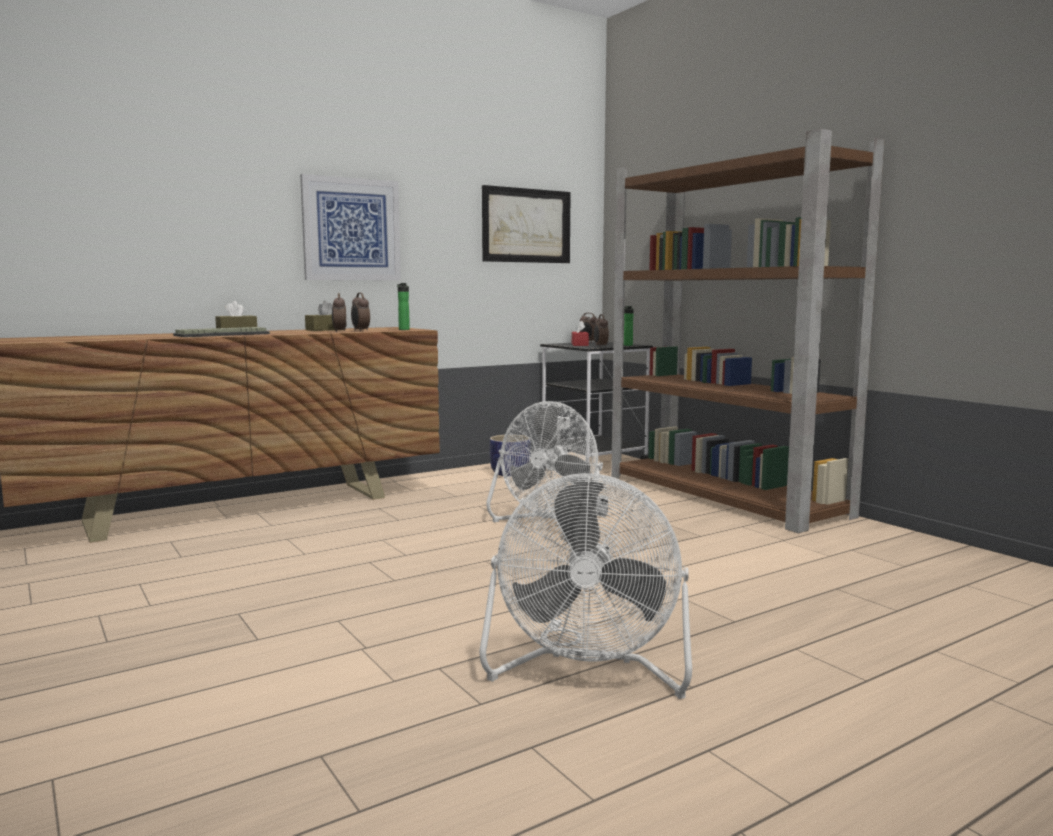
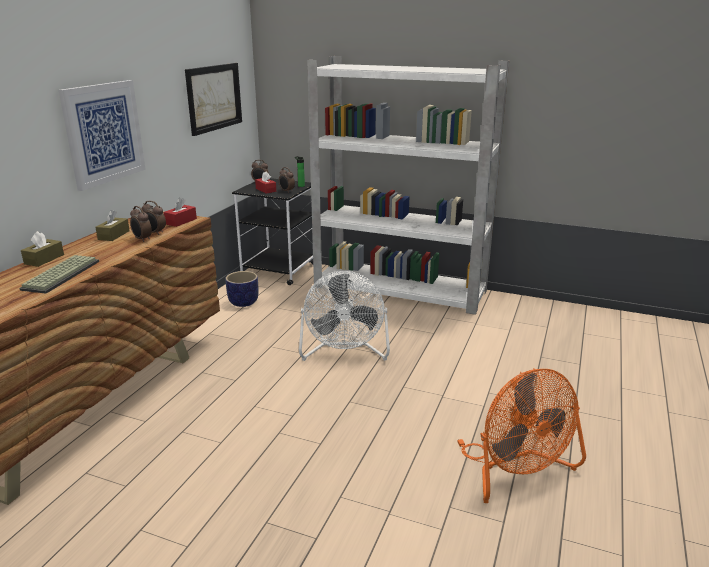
camera: 35 degrees left, 15 degrees up
bottle [397,283,410,330] -> red tissue box [163,198,197,227]
white fan [480,473,692,699] -> orange fan [457,368,586,503]
brown bookcase [611,129,885,533] -> white bookcase [307,56,509,315]

